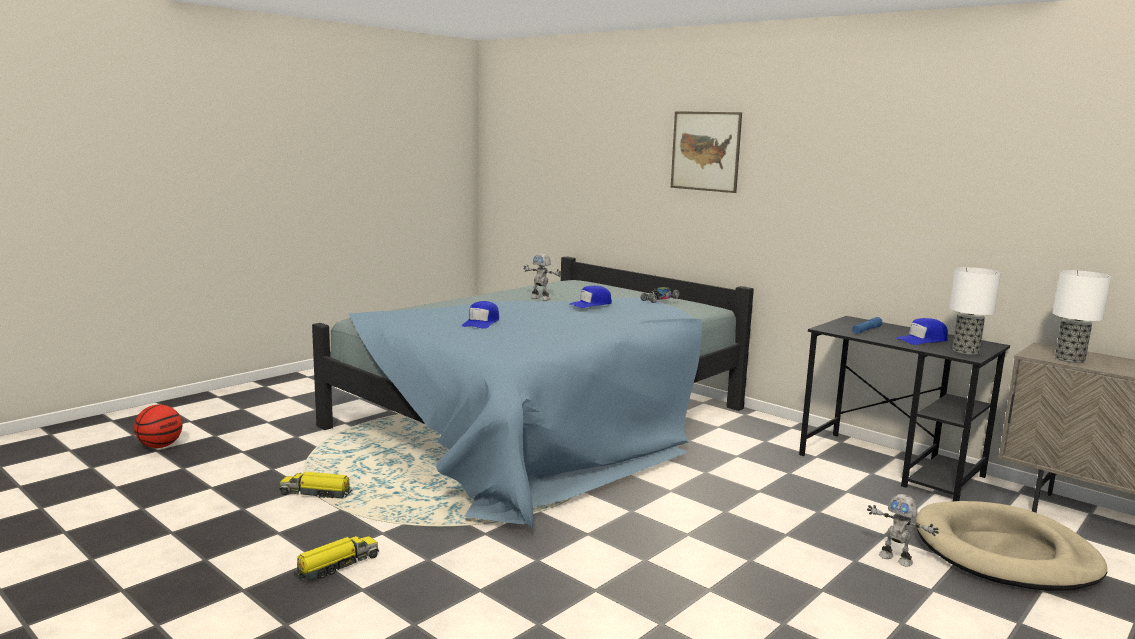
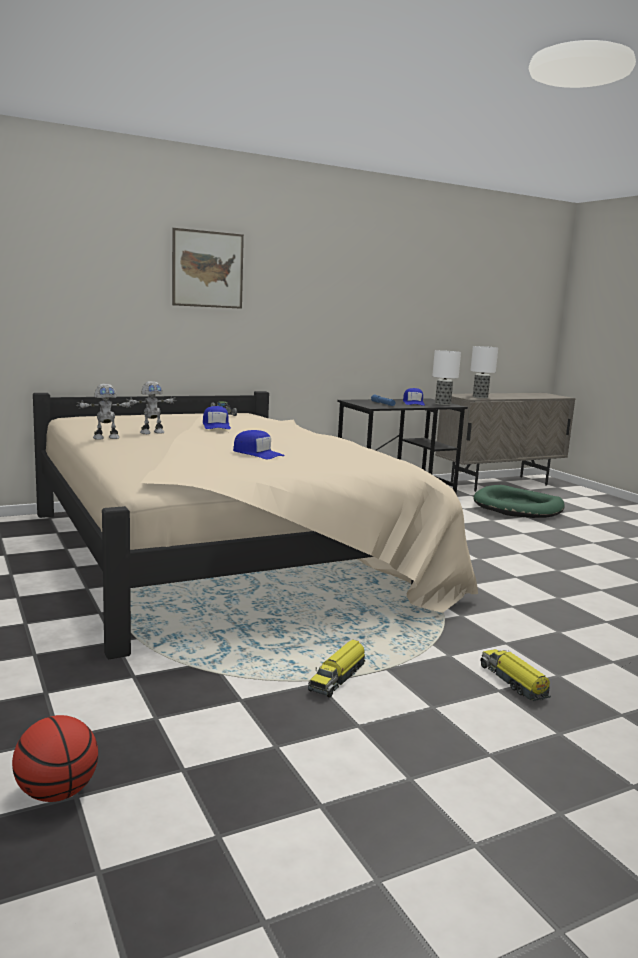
camera: 70 degrees left, 0 degrees up
blue bed [312,256,754,530] -> beige bed [33,391,478,660]
toy robot [867,494,939,567] -> toy robot moved to [76,384,134,440]
beige dog bed [916,501,1107,591] -> green dog bed [473,485,565,518]

